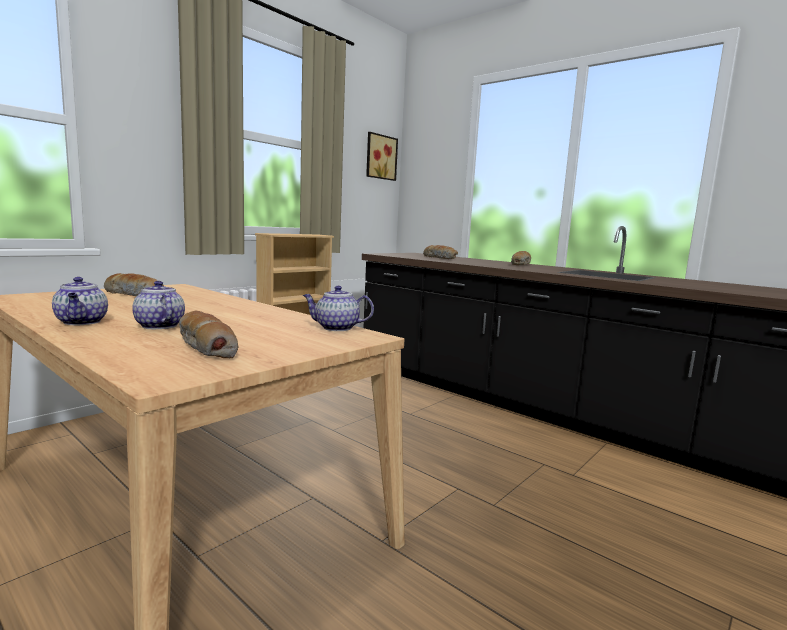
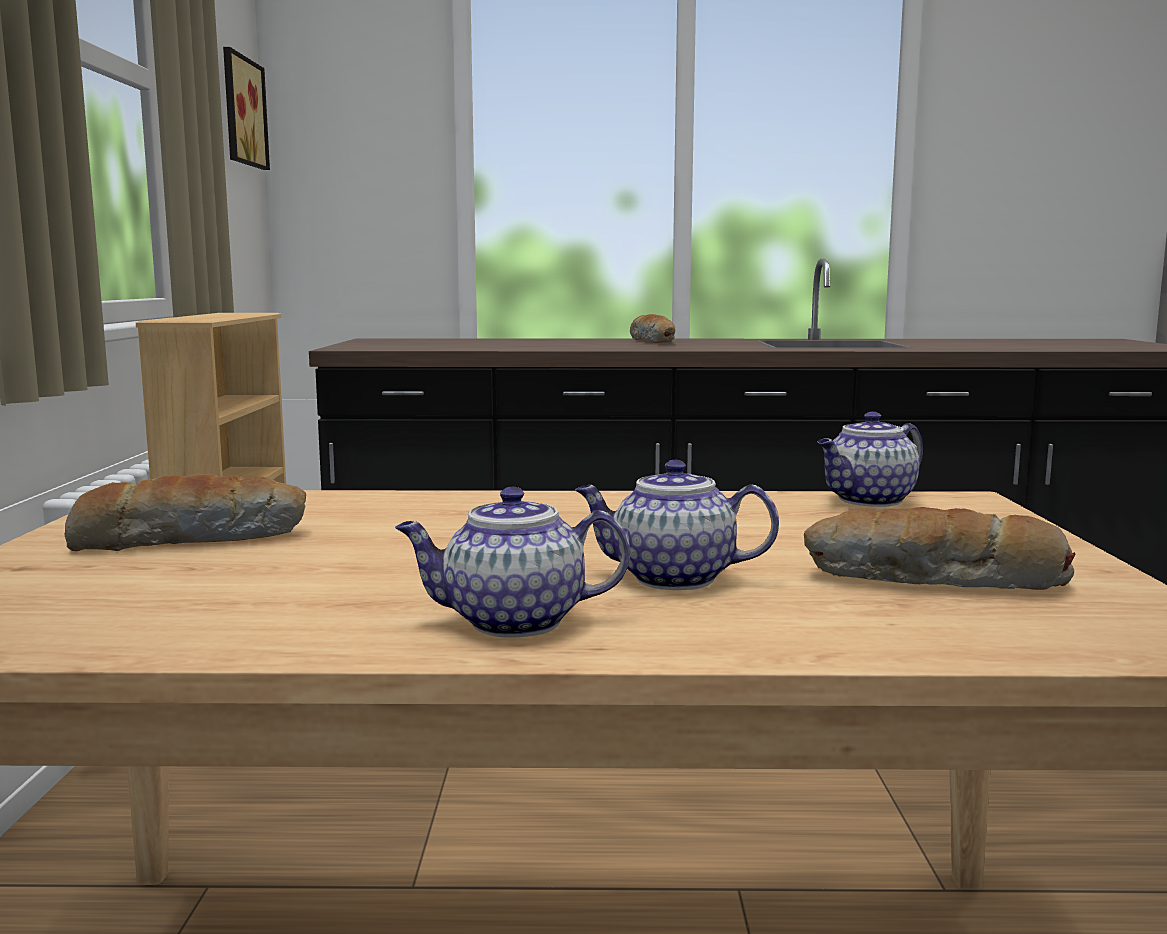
camera: 40 degrees left, 0 degrees up
teapot [52,277,108,325] -> teapot turned 150 degrees clockwise [395,487,630,637]
bread [423,245,458,259] -> none

